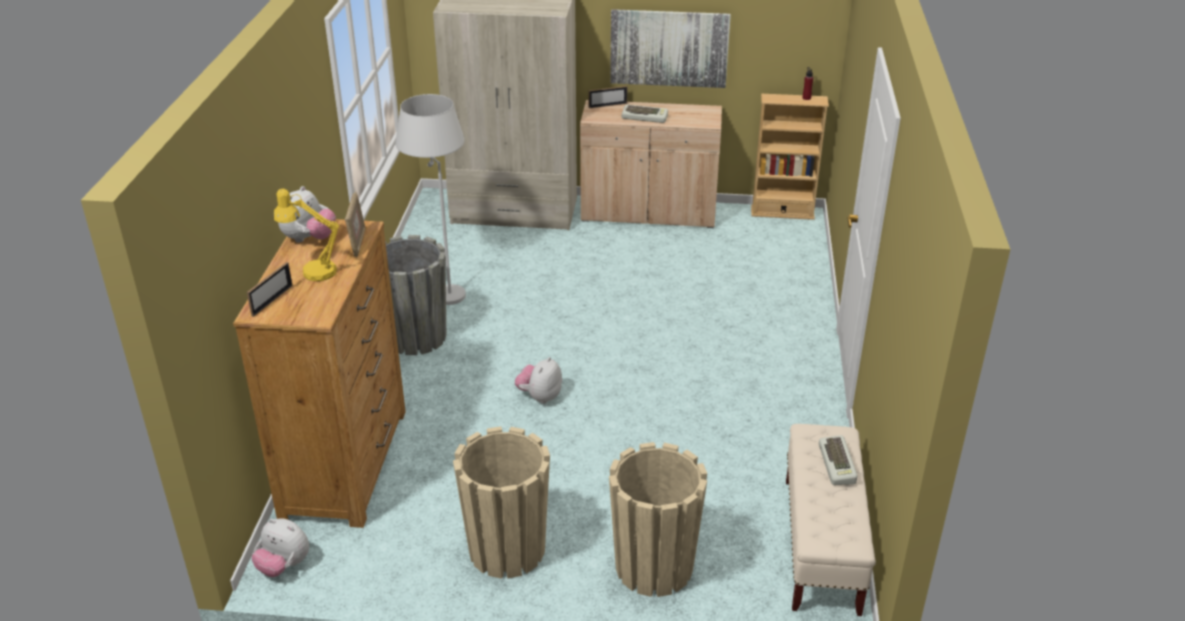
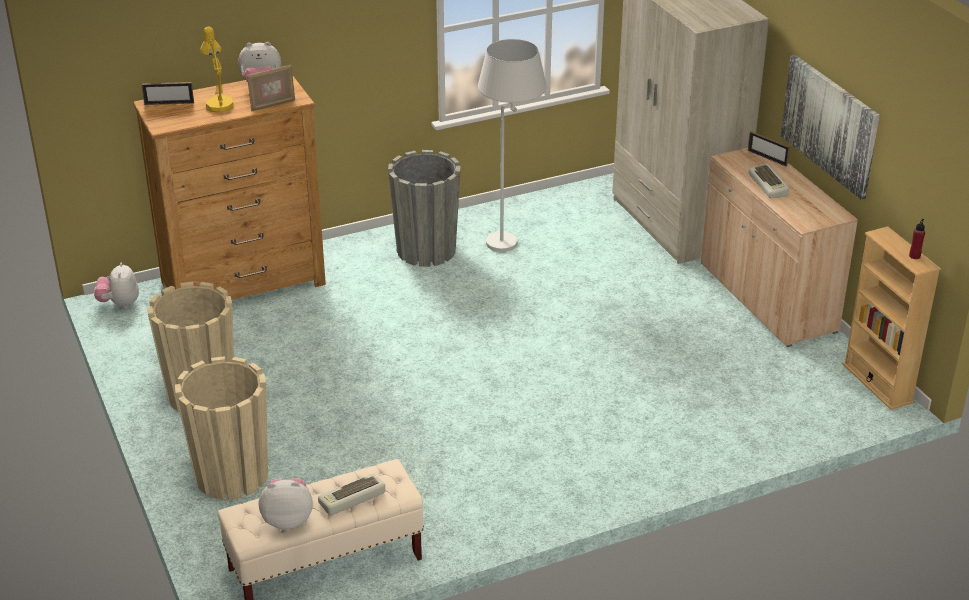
camera: 60 degrees right, 0 degrees up
plush toy [515,357,562,404] -> plush toy moved to [259,478,313,529]

